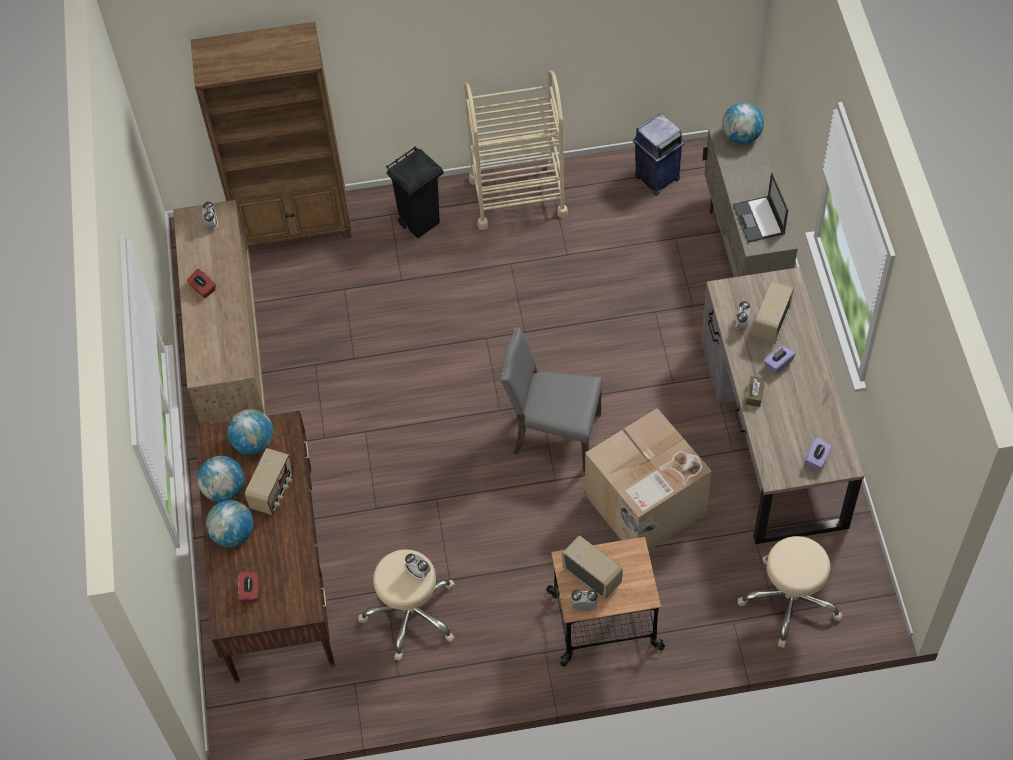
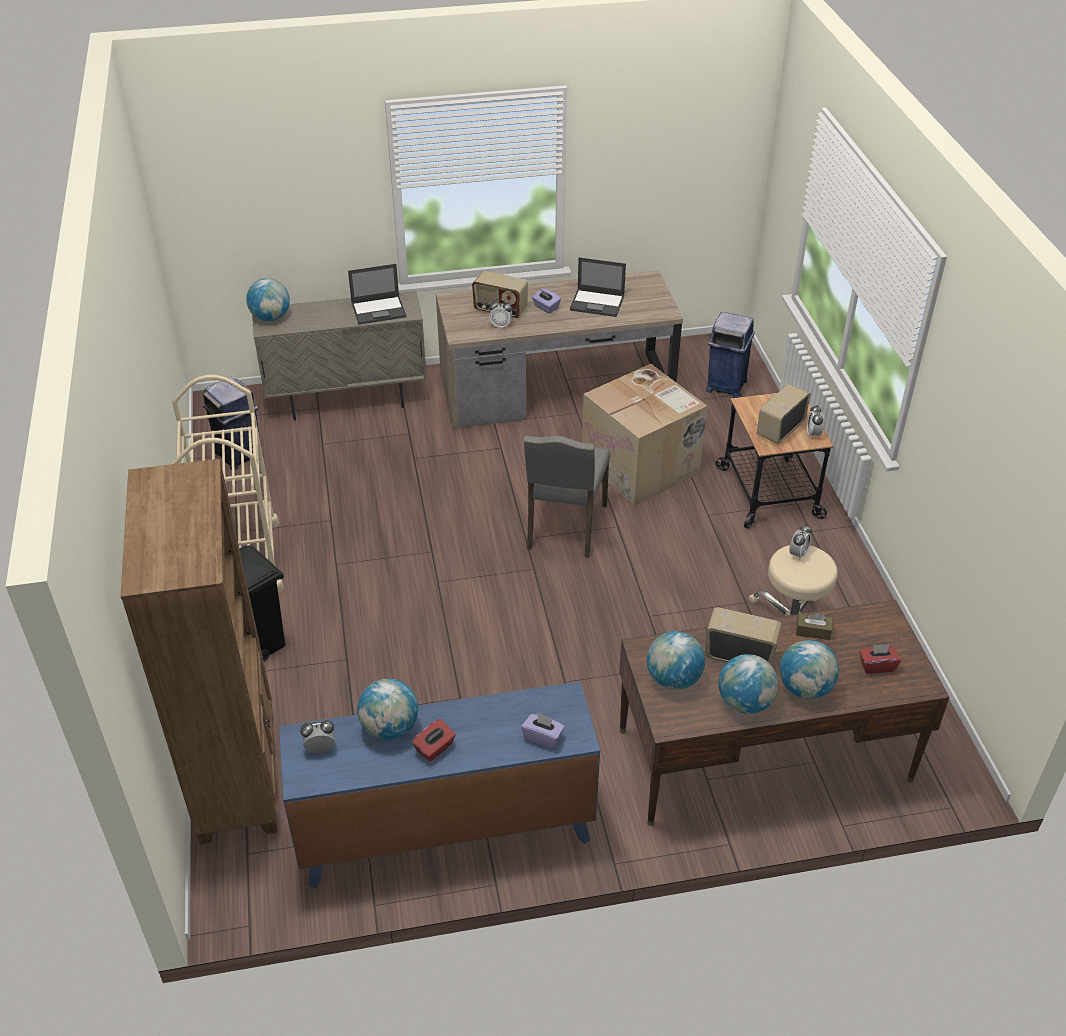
camera: 95 degrees left, 15 degrees down
brown dresser [173,200,266,426] -> blue dresser [279,681,600,889]
beige stool [738,536,843,648] -> blue trash can [706,312,755,398]
brown tissue box [746,376,765,407] -> brown tissue box moved to [796,613,833,640]
purple tissue box [805,437,832,470] -> purple tissue box moved to [521,713,565,749]
none -> globe [357,679,418,740]
none -> laptop [570,257,626,317]

